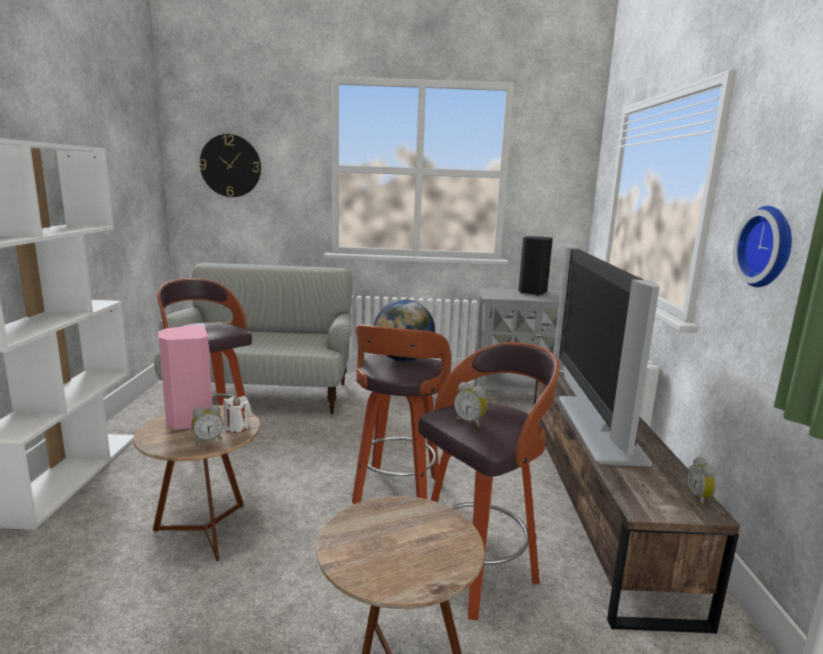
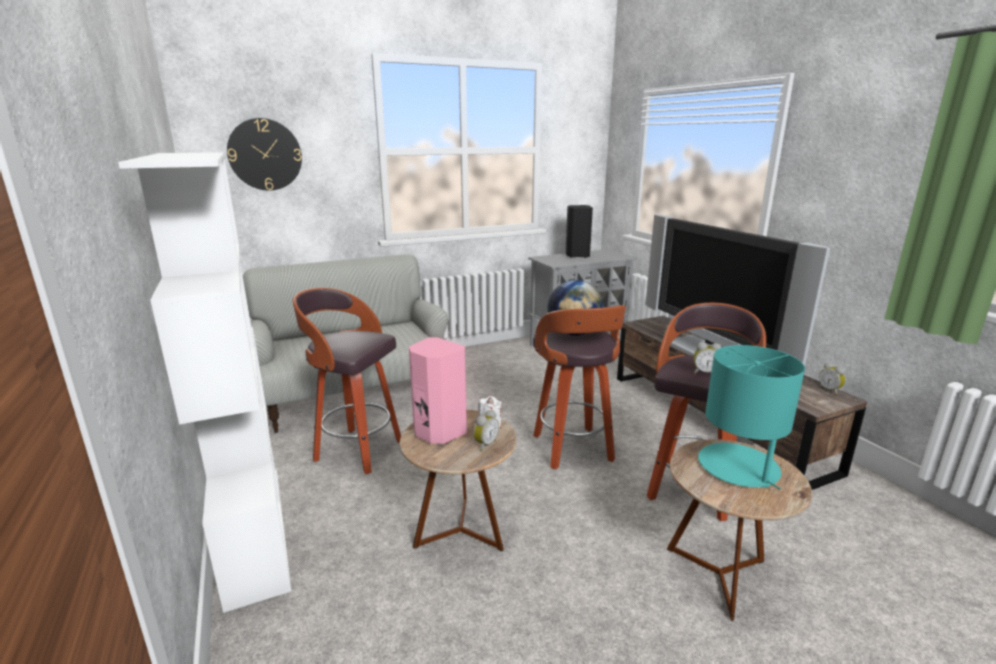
camera: 25 degrees left, 5 degrees up
wall clock [733,206,792,287] -> none
none -> turquoise table lamp [698,345,805,490]

